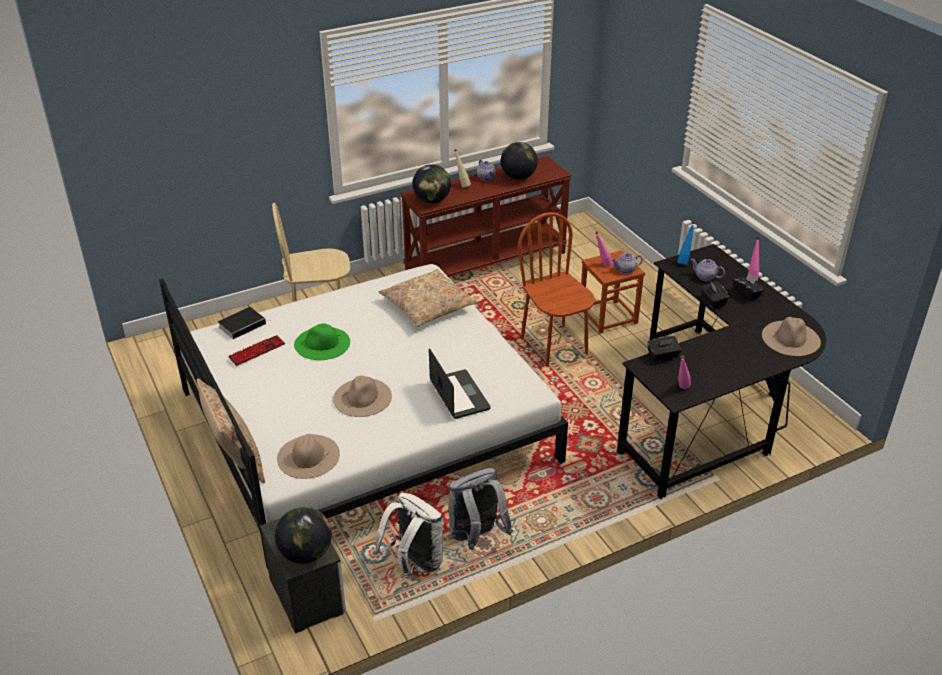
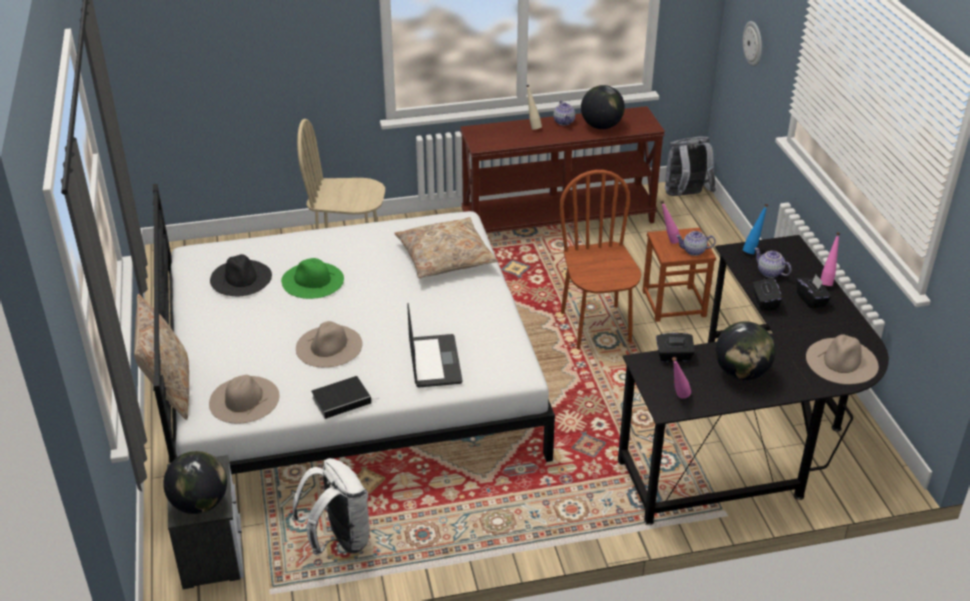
camera: 15 degrees right, 0 degrees up
book [218,307,271,339] -> book moved to [311,376,376,419]
keyboard [228,335,285,366] -> black hat [210,254,272,296]
globe [412,164,451,203] -> globe moved to [715,321,776,380]
grey backpack [449,468,513,550] -> grey backpack moved to [665,137,716,196]
none -> wall clock [743,21,762,67]

